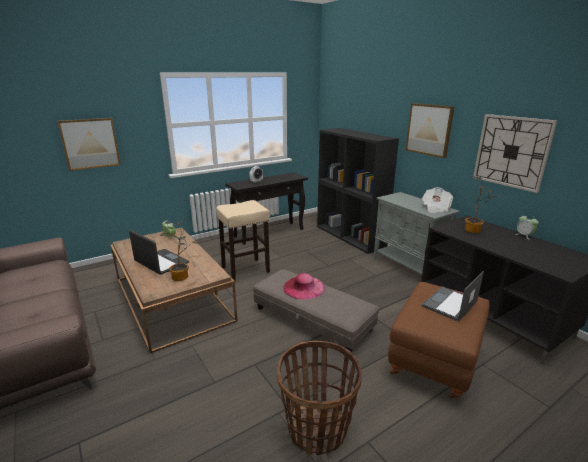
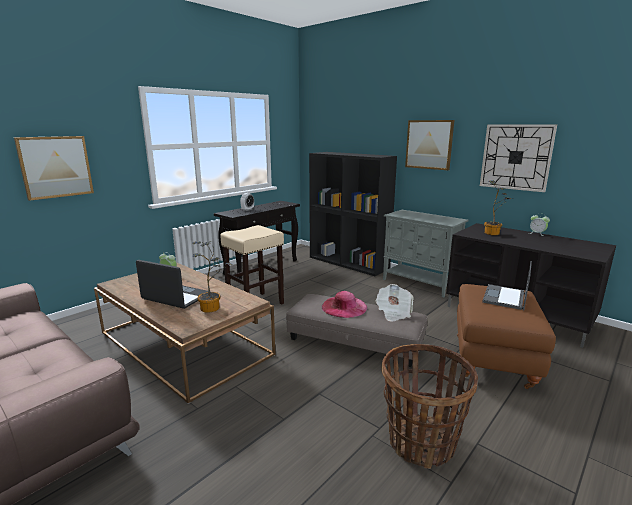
camera: 15 degrees left, 5 degrees down
newspaper [422,187,453,213] -> newspaper moved to [375,284,414,321]

